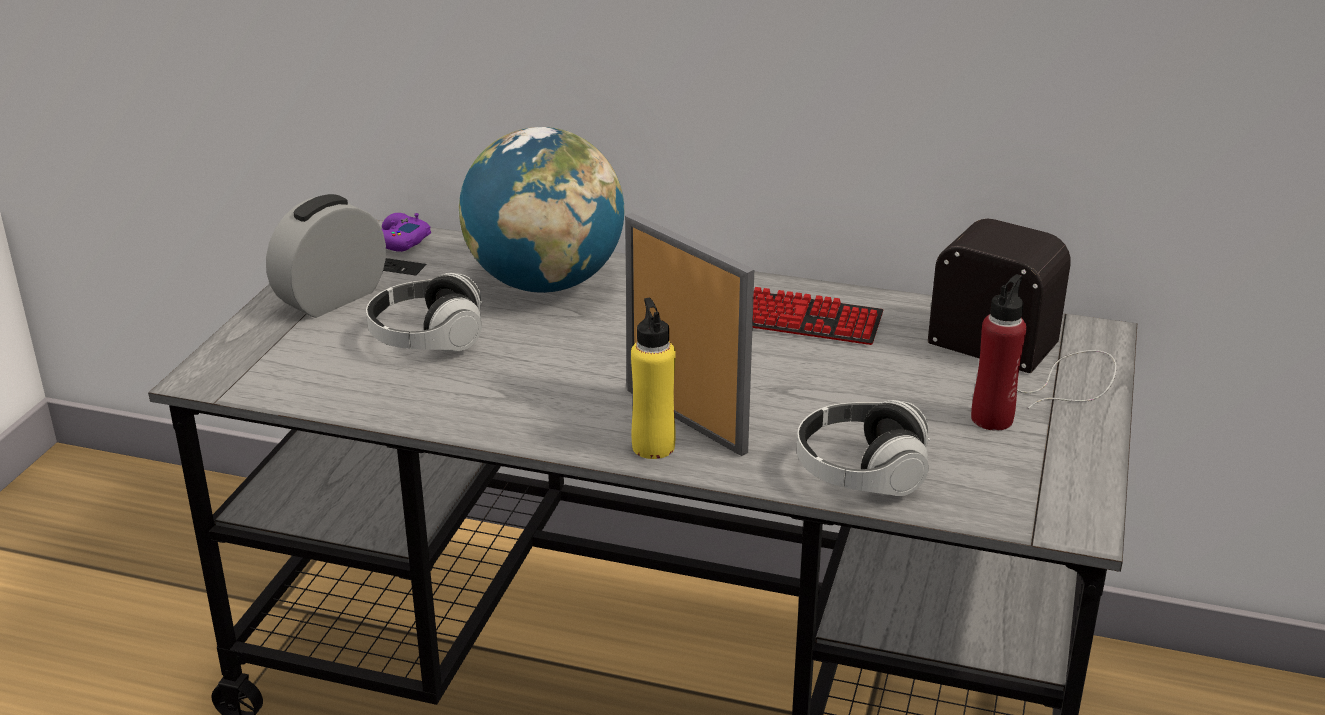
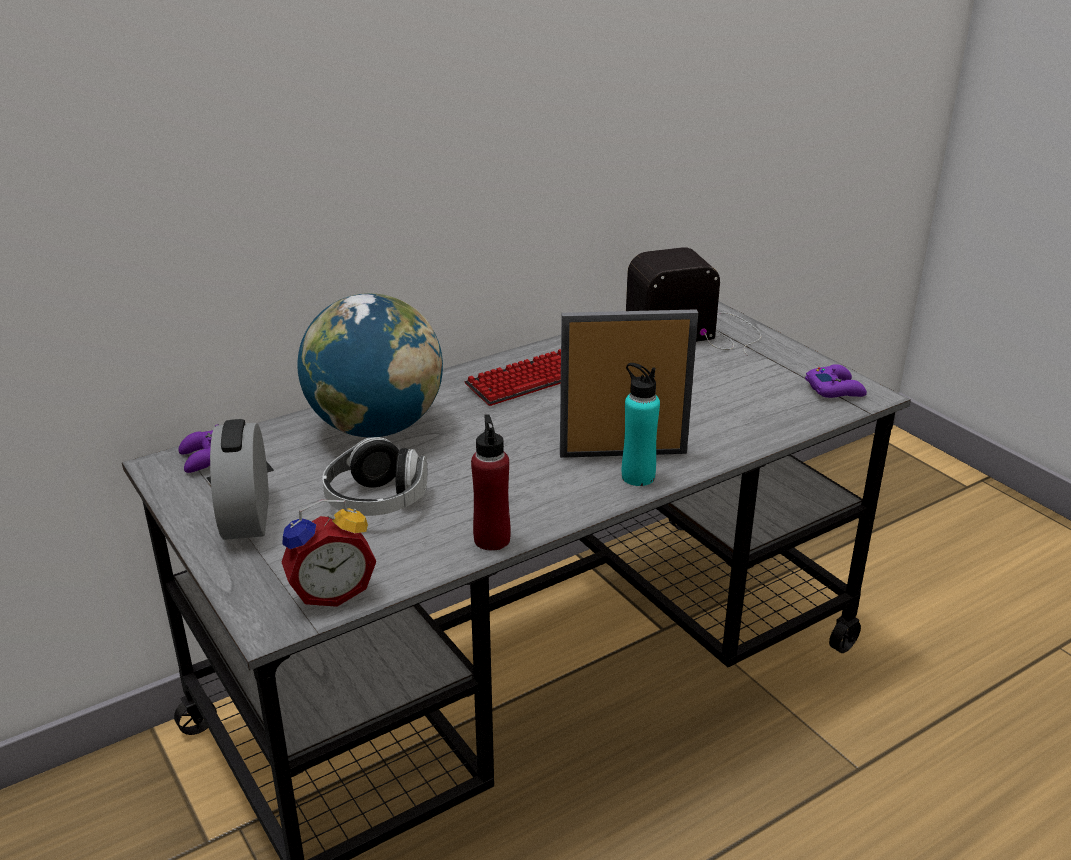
camera: 50 degrees left, 0 degrees up
yellow bottle [631,298,676,459] -> turquoise bottle [622,363,660,486]
headphones [797,400,931,496] -> none
red bottle [971,274,1027,431] -> red bottle moved to [471,414,511,551]
none -> alarm clock [282,500,377,607]
none -> purple game controller [805,364,867,398]

